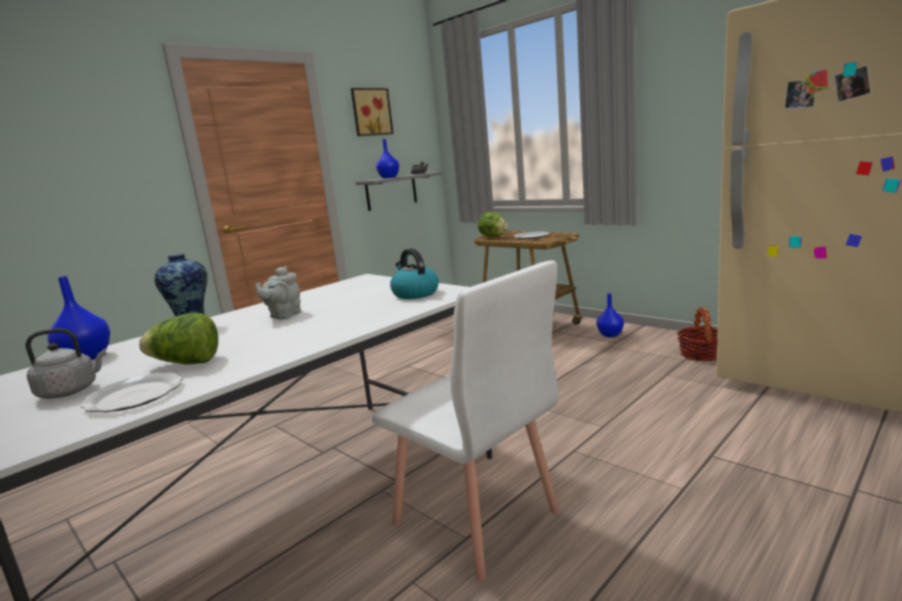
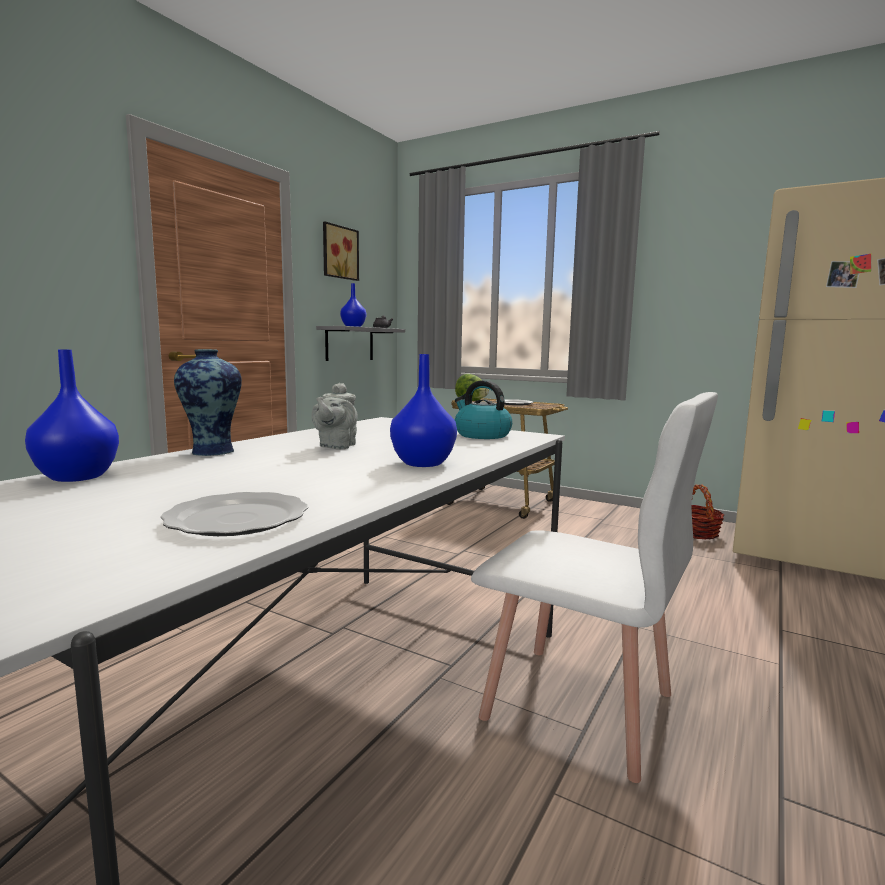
camera: 15 degrees left, 5 degrees down
grey kettle [25,328,106,399] -> none
lettuce [139,312,218,364] -> none
blue vase [596,293,624,337] -> blue vase moved to [390,354,457,467]

